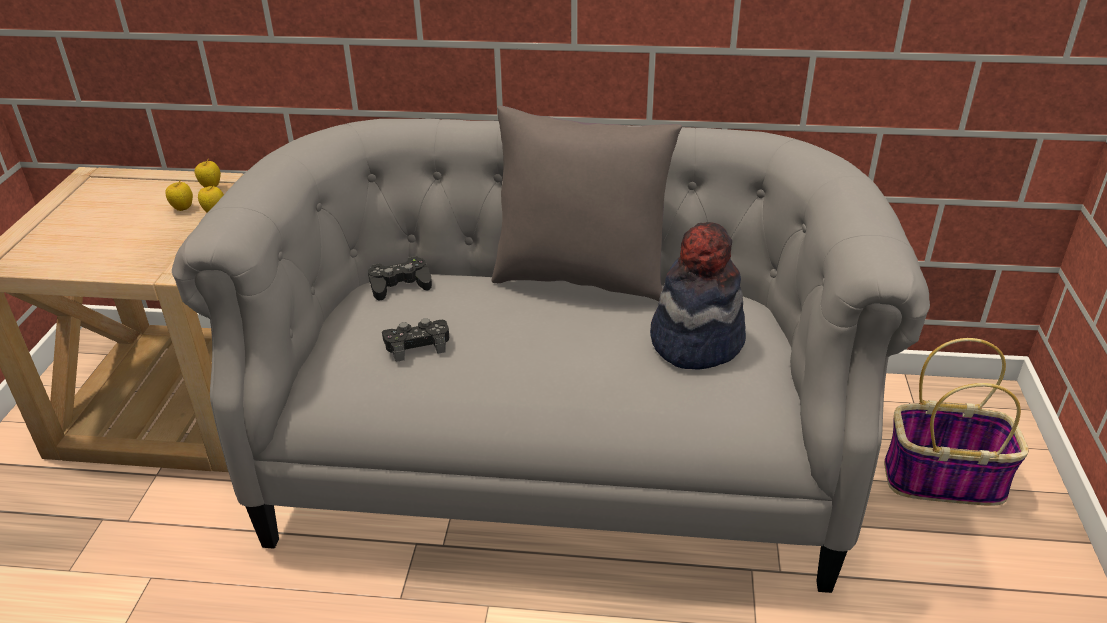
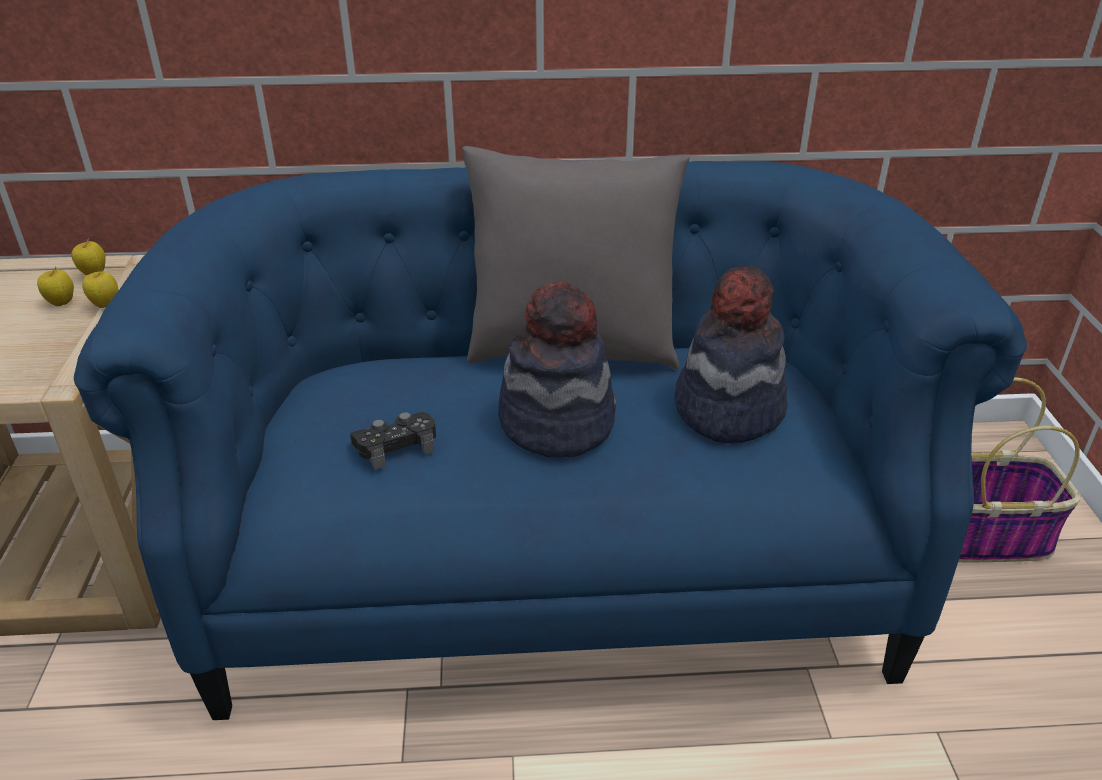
camera: 10 degrees left, 0 degrees up
grey sofa [172,119,930,593] -> blue sofa [74,161,1027,720]
black game controller [368,256,432,301] -> none
none -> hat [498,282,616,458]

